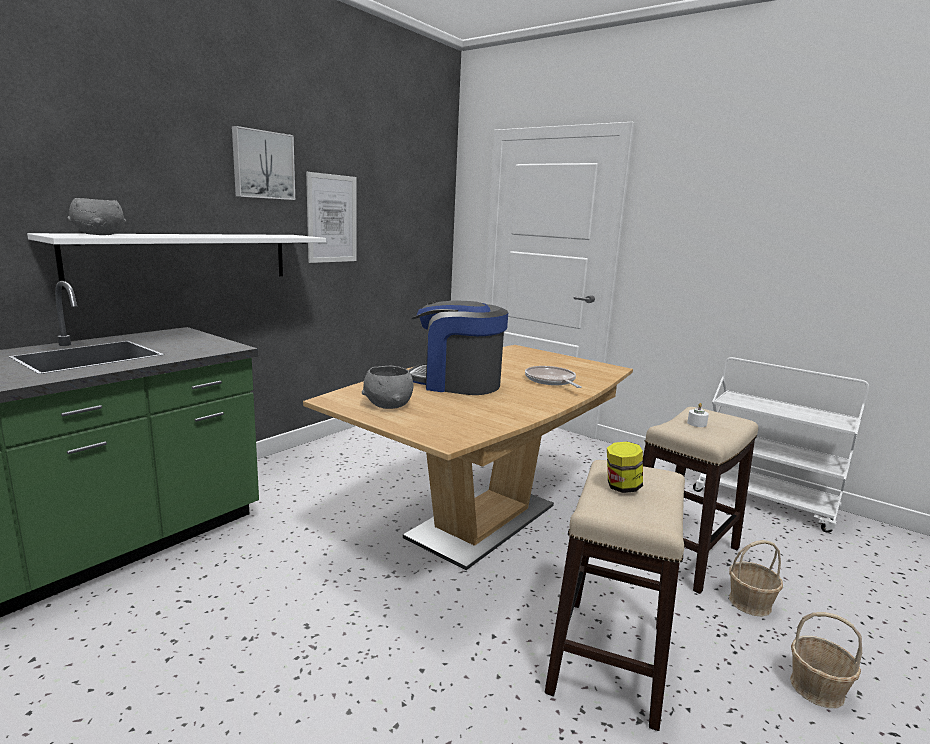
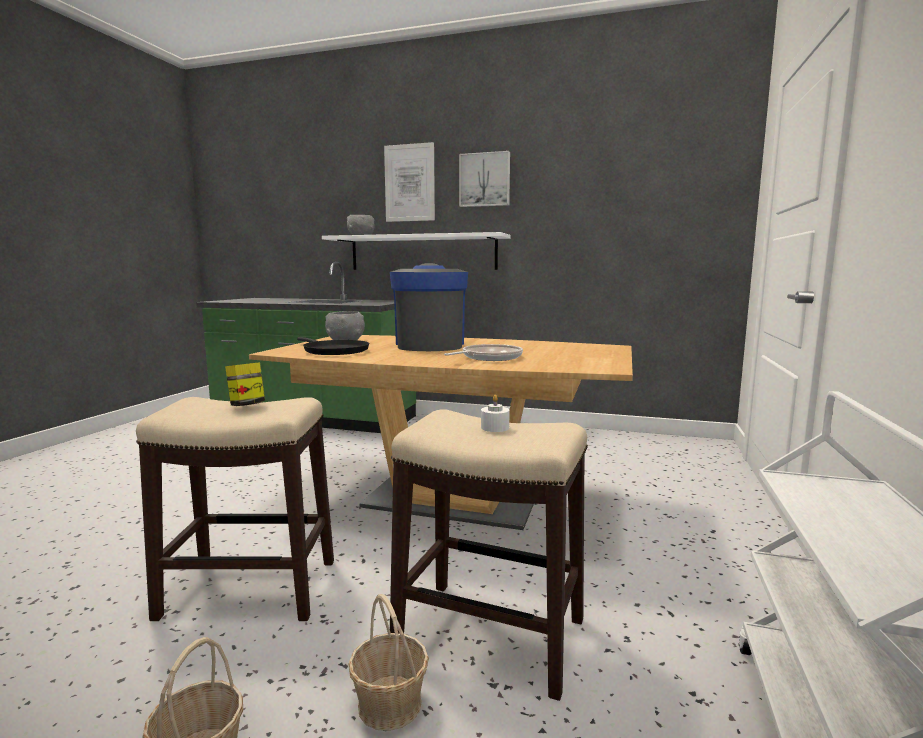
camera: 70 degrees right, 5 degrees down
picture [306,172,357,263] -> picture moved to [384,142,435,222]
none -> black frying pan [297,337,369,355]

